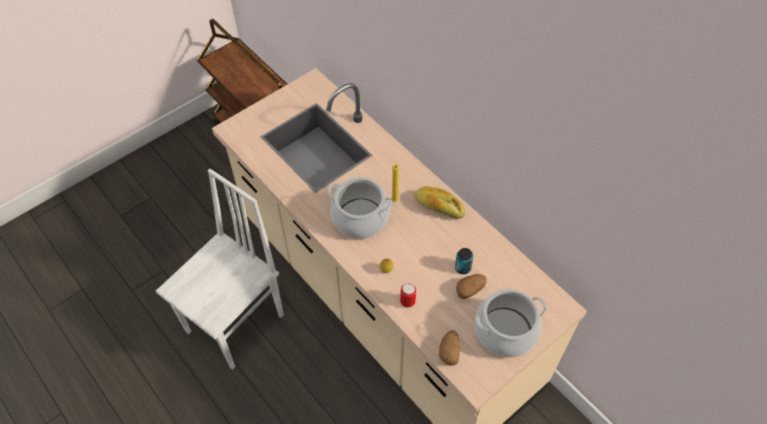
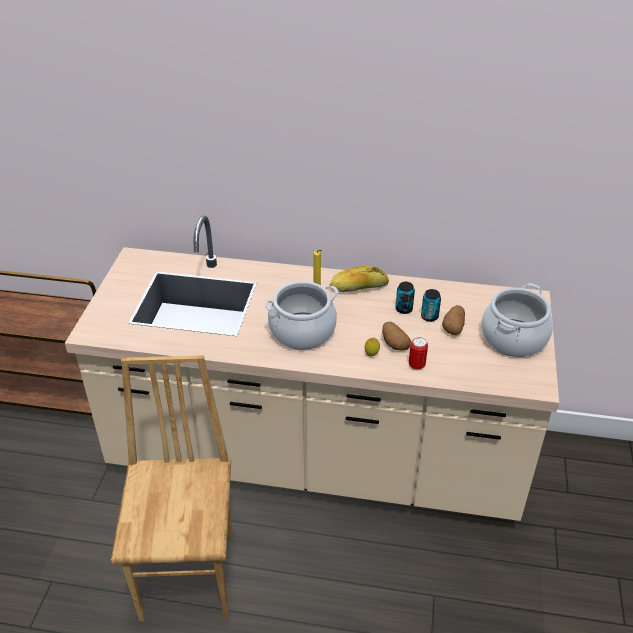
camera: 40 degrees left, 15 degrees down
white chair [156,169,284,370] -> brown chair [111,355,233,622]
potato [439,330,460,366] -> potato moved to [382,322,411,351]
none -> can [395,282,415,314]

